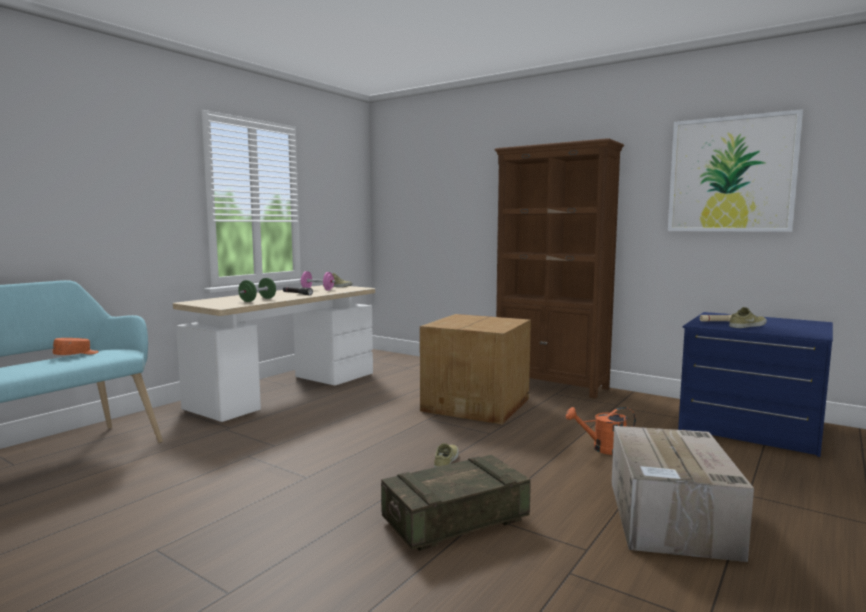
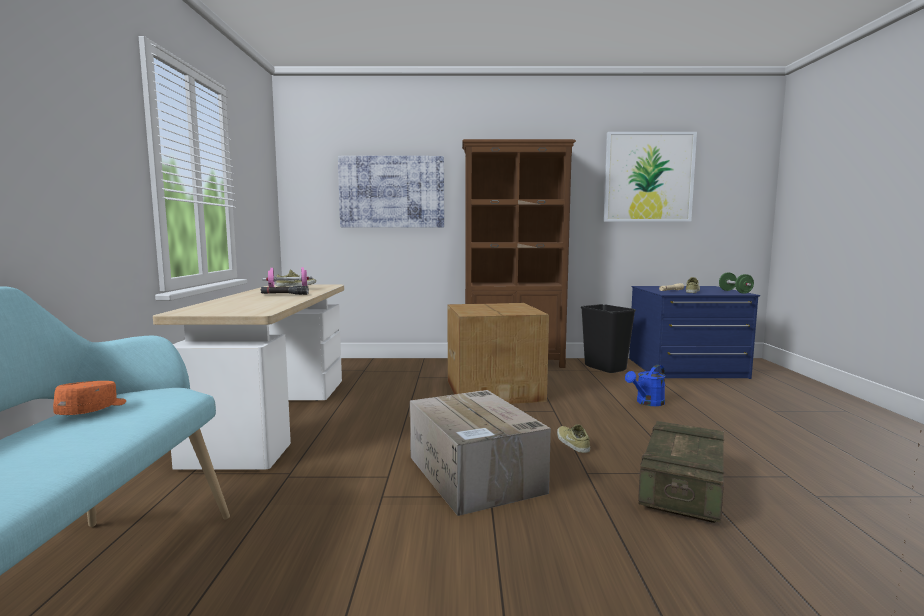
camera: 35 degrees left, 0 degrees up
green dumbbell [238,278,276,302] -> green dumbbell moved to [719,272,754,294]
orange watering can [566,407,636,455] -> blue watering can [625,365,665,406]
cardboard box [611,426,754,562] -> cardboard box moved to [410,390,551,516]
none -> picture [338,156,444,228]
none -> black trash can [581,304,636,373]

